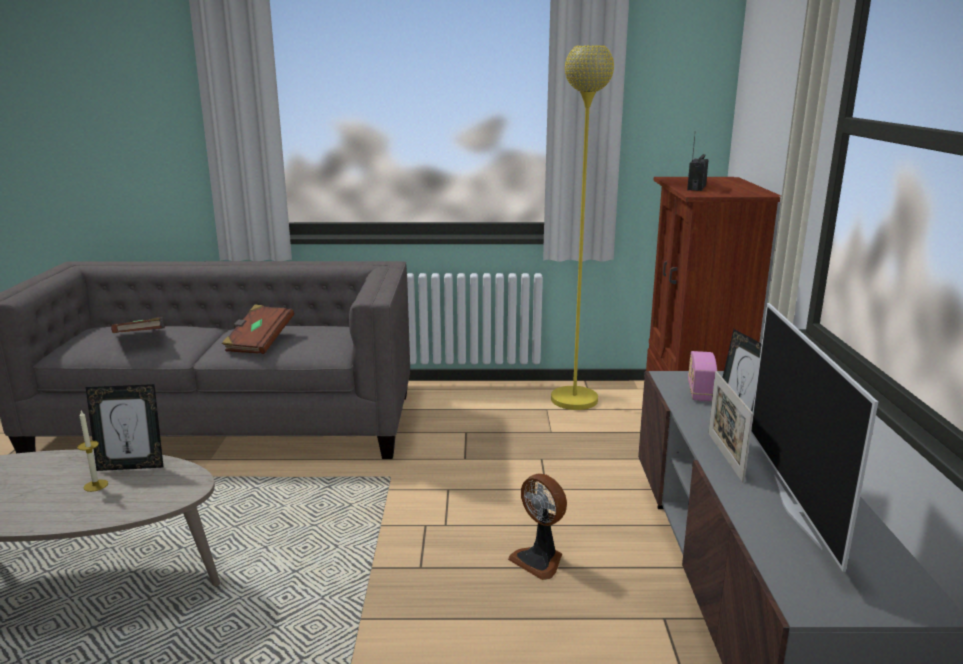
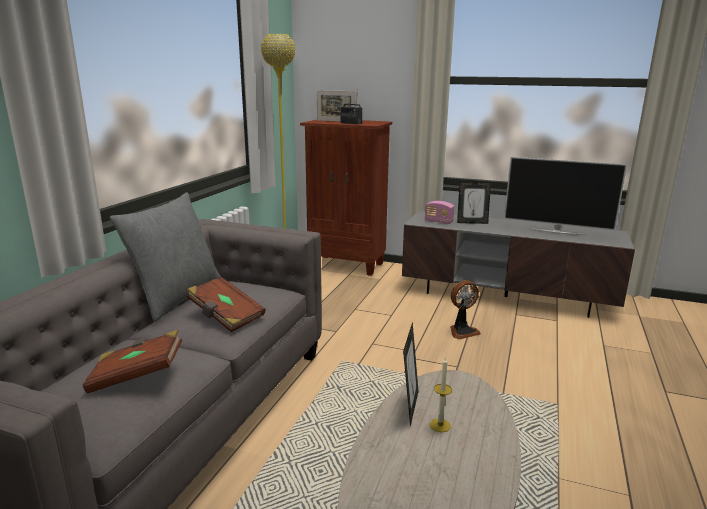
camera: 70 degrees left, 0 degrees up
picture frame [708,371,754,483] -> picture frame moved to [317,90,356,122]
none -> grey pillow [110,192,221,322]

